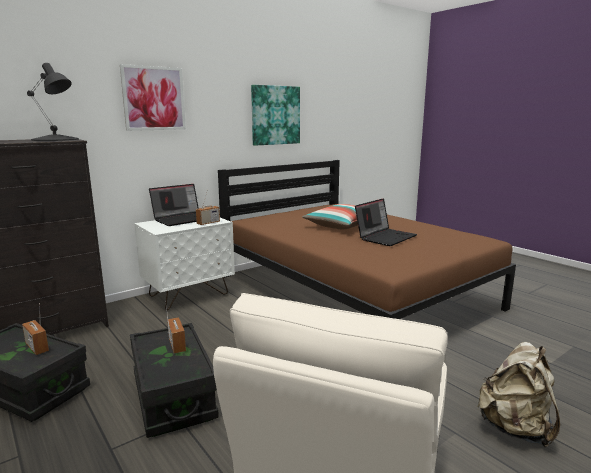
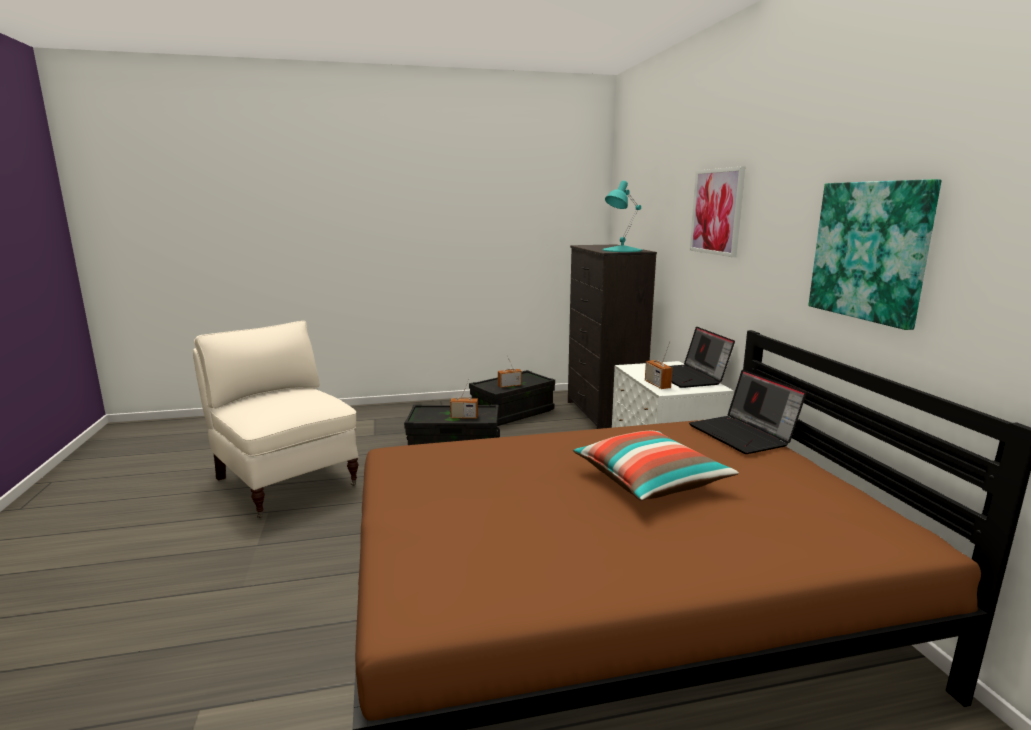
camera: 115 degrees right, 0 degrees up
black table lamp [27,63,79,141] -> turquoise table lamp [602,180,642,252]
laptop [355,198,417,246] -> laptop moved to [689,370,806,454]
beige backpack [477,342,560,447] -> none

